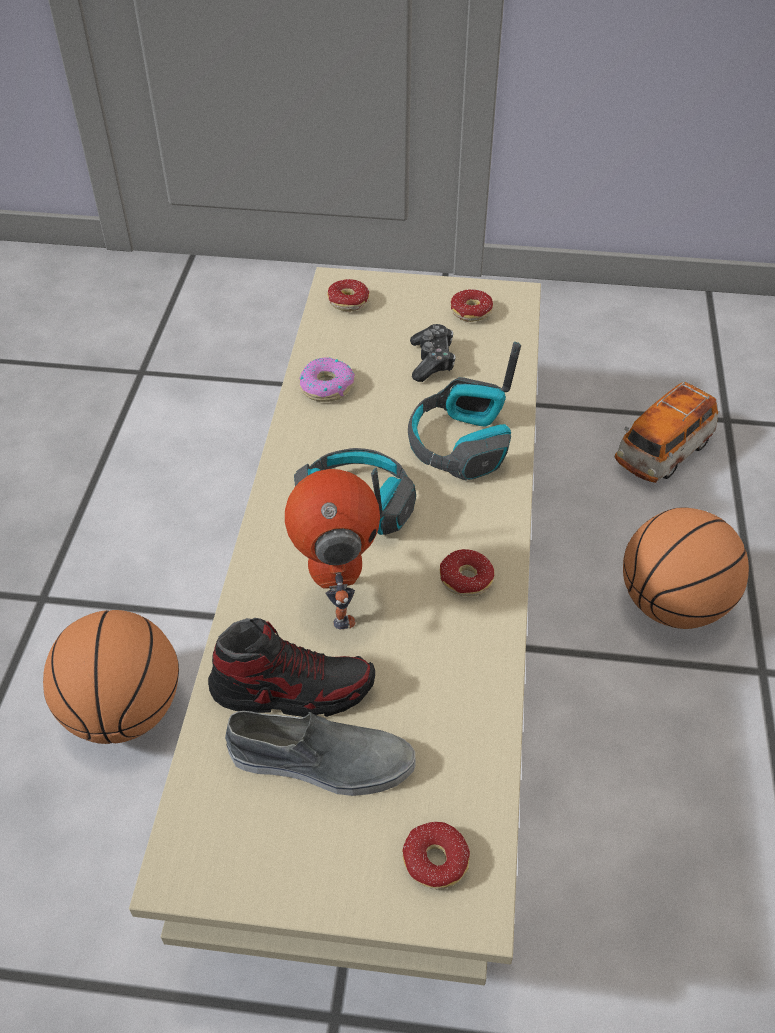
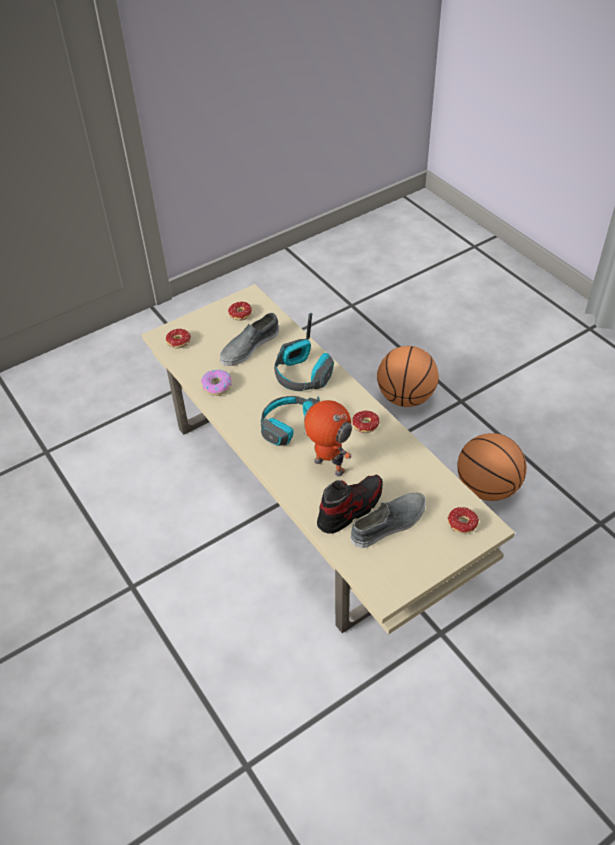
camera: 40 degrees left, 0 degrees up
basketball [43,610,179,744] -> basketball moved to [457,433,527,501]
game controller [410,324,456,382] -> grey shoe [220,313,279,366]
toy car [615,382,718,483] -> none

